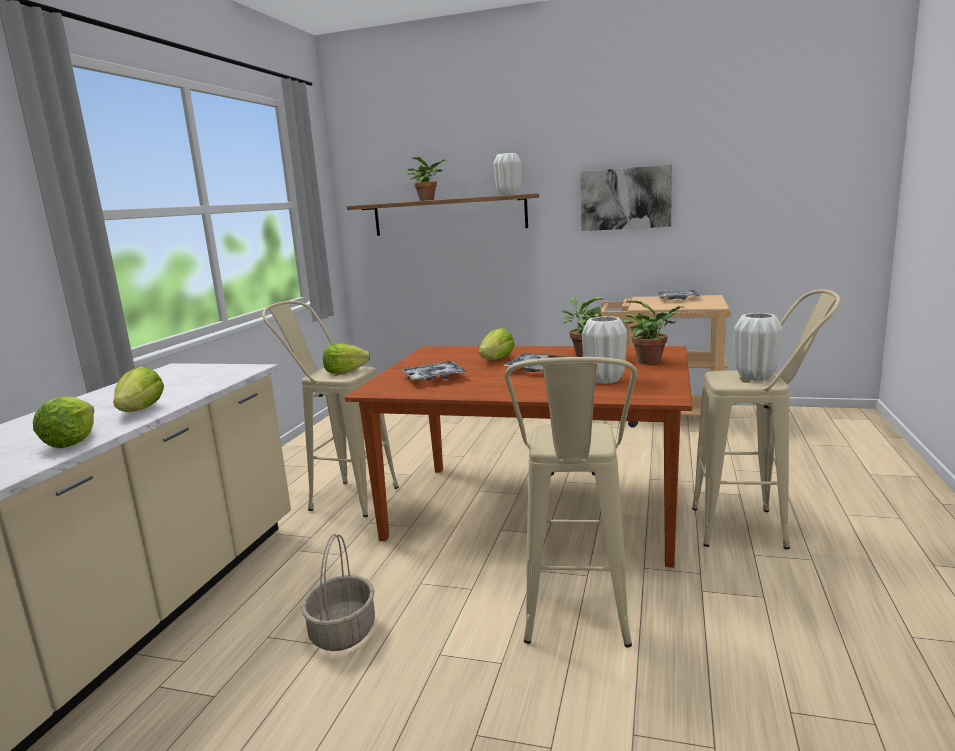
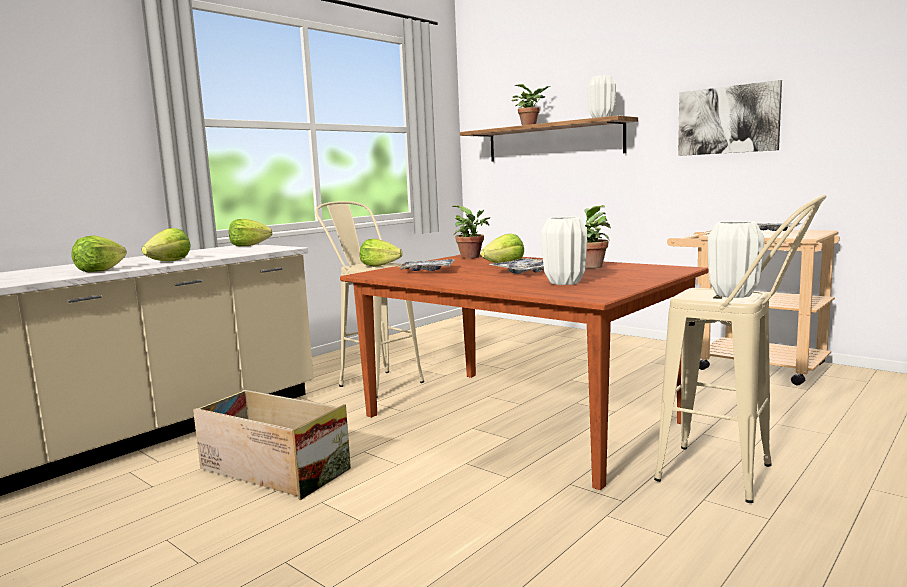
camera: 25 degrees right, 5 degrees down
basket [301,534,375,651] -> crate [193,390,351,500]
beige stool [505,357,637,647] -> none
potted plant [623,300,685,364] -> potted plant moved to [452,206,490,259]
none -> lettuce [229,219,272,247]

